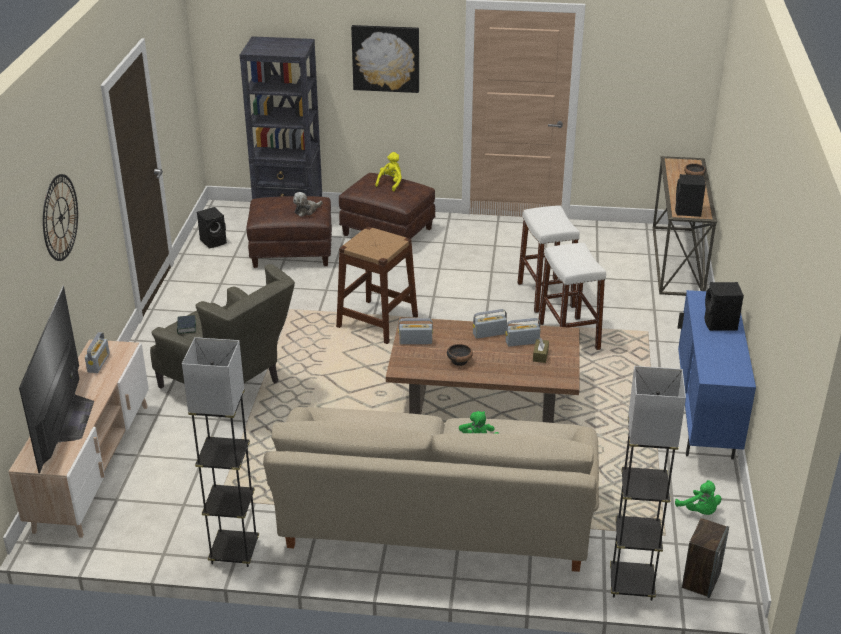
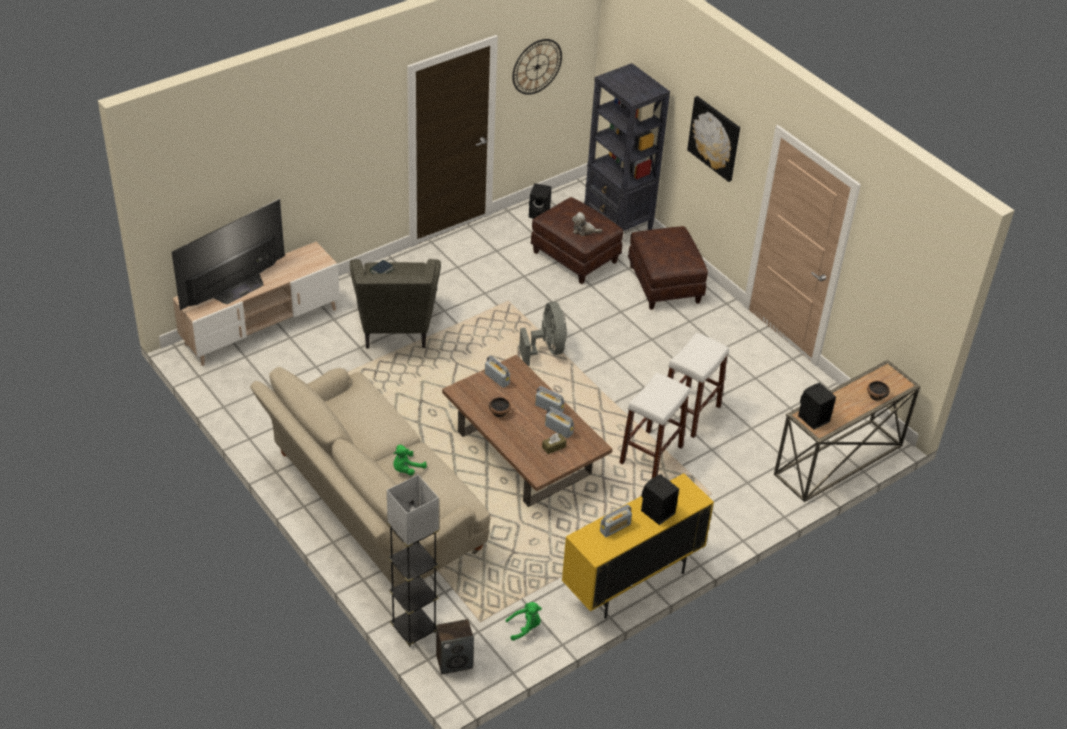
camera: 45 degrees right, 10 degrees up
wall clock [43,174,78,261] -> wall clock moved to [512,39,562,95]
radio [85,332,110,373] -> radio moved to [600,505,632,537]
grey floor lamp [182,337,259,567] -> none
brown stool [336,227,418,344] -> grey fan [519,302,567,366]
yellow plush toy [375,152,402,191] -> none
green plush toy [675,480,722,515] -> green plush toy turned 120 degrees counterclockwise [505,602,542,641]
blue cabinet [677,290,756,460] -> yellow cabinet [562,473,714,619]

